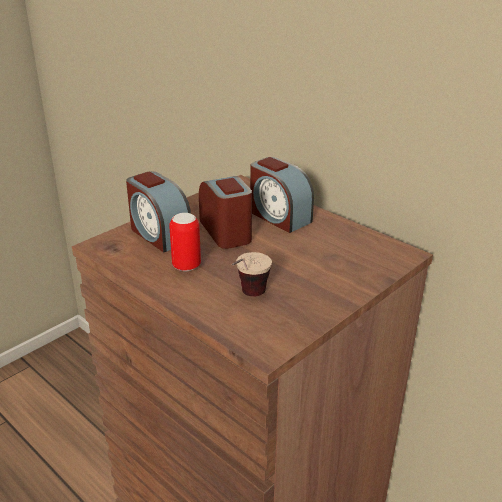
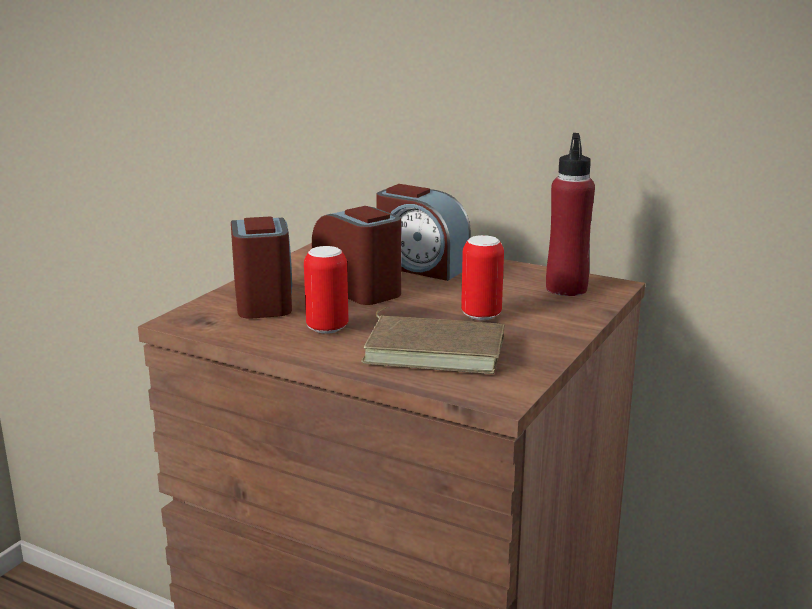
camera: 15 degrees left, 10 degrees down
alarm clock [126,171,191,252] -> alarm clock turned 135 degrees counterclockwise [231,216,292,319]
cup [232,252,272,297] -> brown book [361,307,505,374]
none -> can [461,235,504,320]
none -> red bottle [546,133,595,296]

